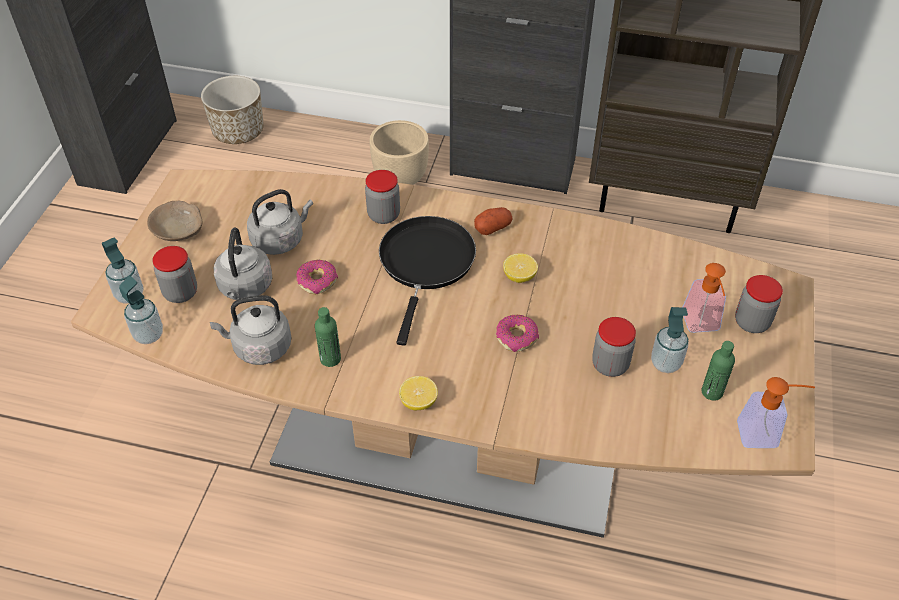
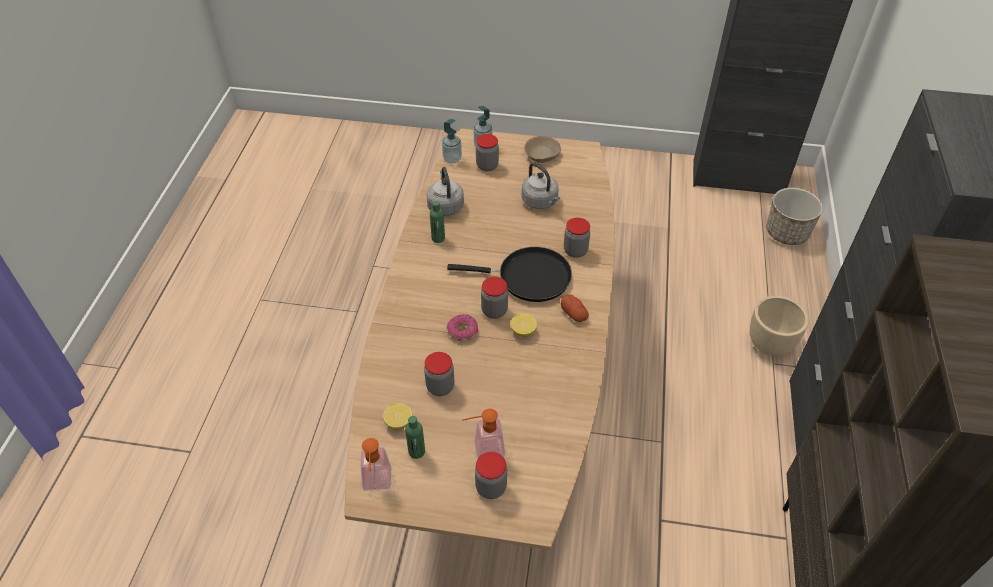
camera: 85 degrees right, 0 degrees up
grey kettle [214,228,272,300] -> none
donut [296,260,338,294] -> none
lemon [399,376,438,410] -> lemon moved to [383,403,412,429]
soap dispenser [651,307,689,373] -> none
none -> jar [481,277,508,319]

